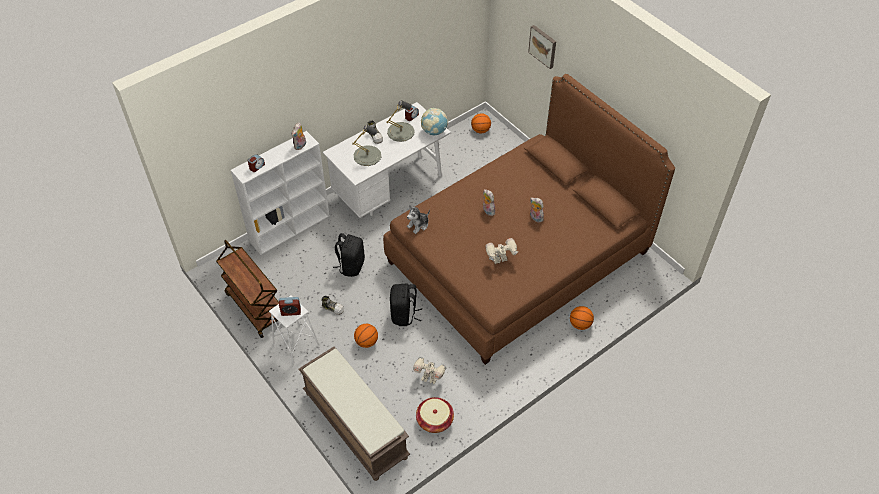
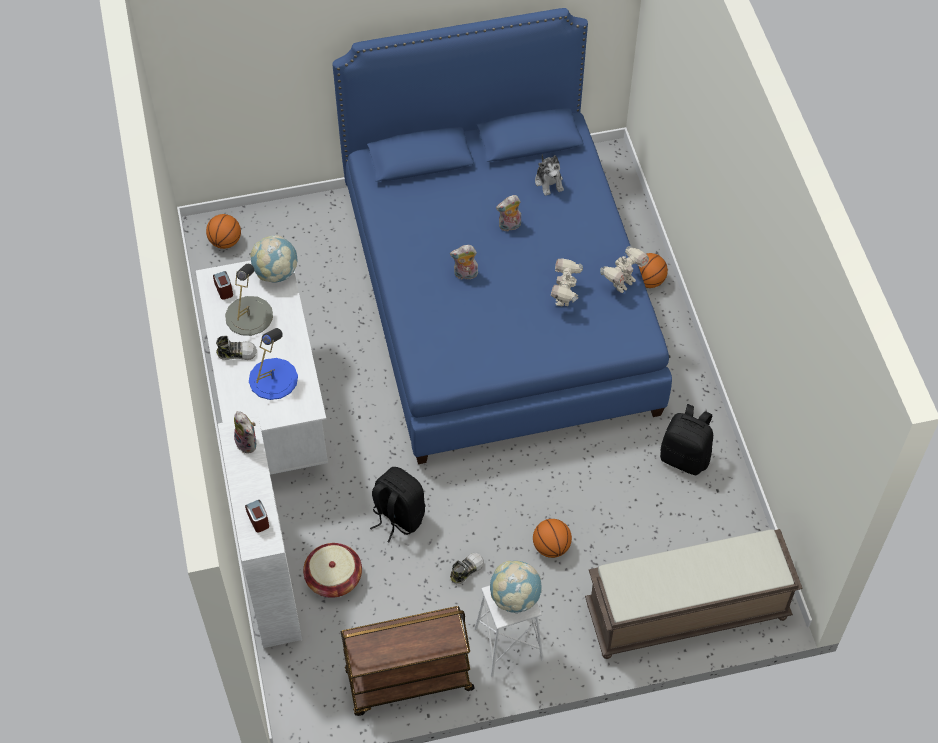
camera: 65 degrees left, 5 degrees up
alarm clock [279,297,301,316] -> globe [490,561,542,614]
grey table lamp [352,125,381,166] -> blue table lamp [249,328,298,400]
brown bed [383,74,675,365] -> blue bed [332,8,672,464]
black backpack [390,283,422,326] -> black backpack moved to [660,404,713,475]
plush toy [407,205,430,234] -> plush toy moved to [535,154,564,196]
toy robot [413,357,446,384] -> toy robot moved to [600,246,649,293]
basket [416,397,454,433] -> basket moved to [303,543,362,598]
picture [528,25,556,69] -> none

